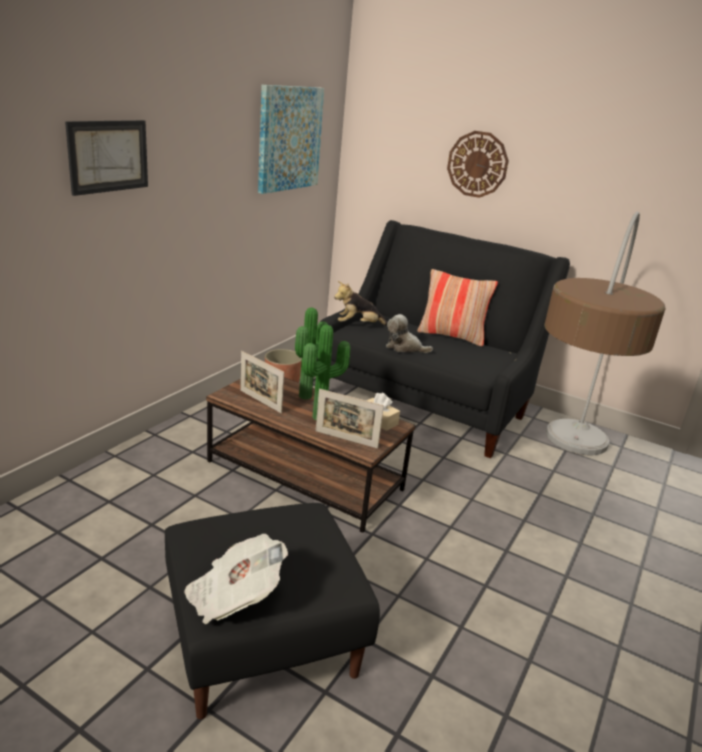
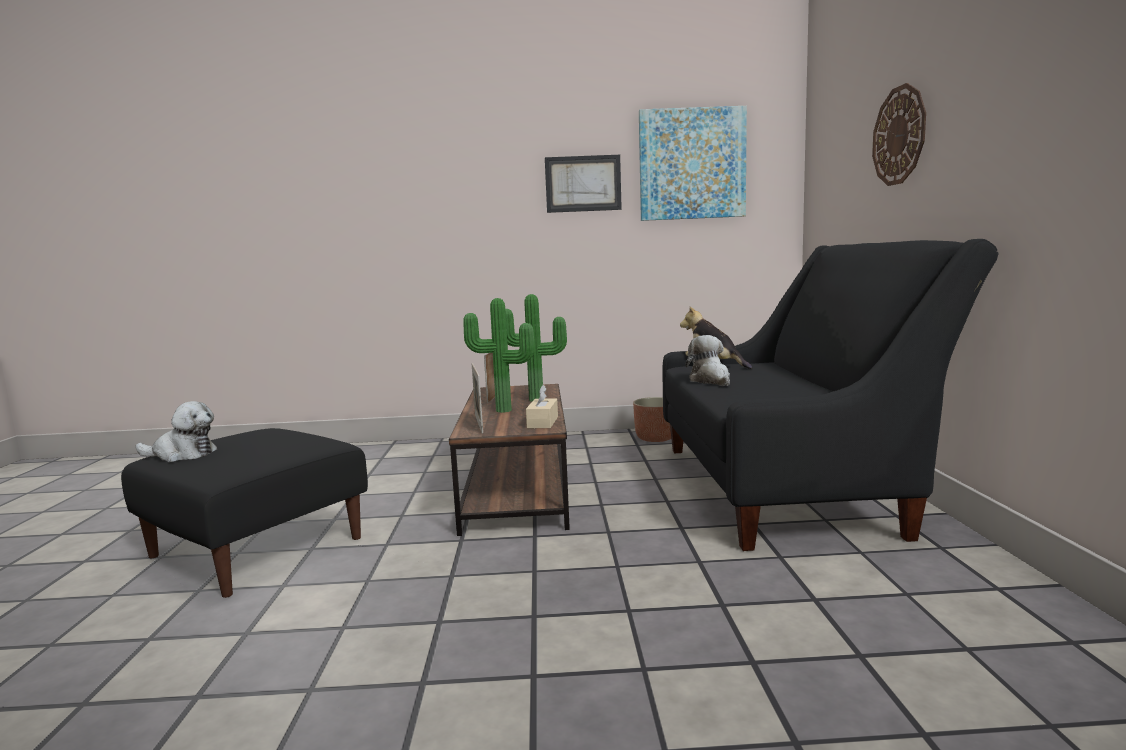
camera: 60 degrees right, 15 degrees down
picture [65,120,148,196] -> picture moved to [545,155,622,213]
newspaper [184,534,288,624] -> plush toy [135,401,217,462]
pillow [417,269,498,346] -> none
floor lamp [544,212,665,455] -> none

